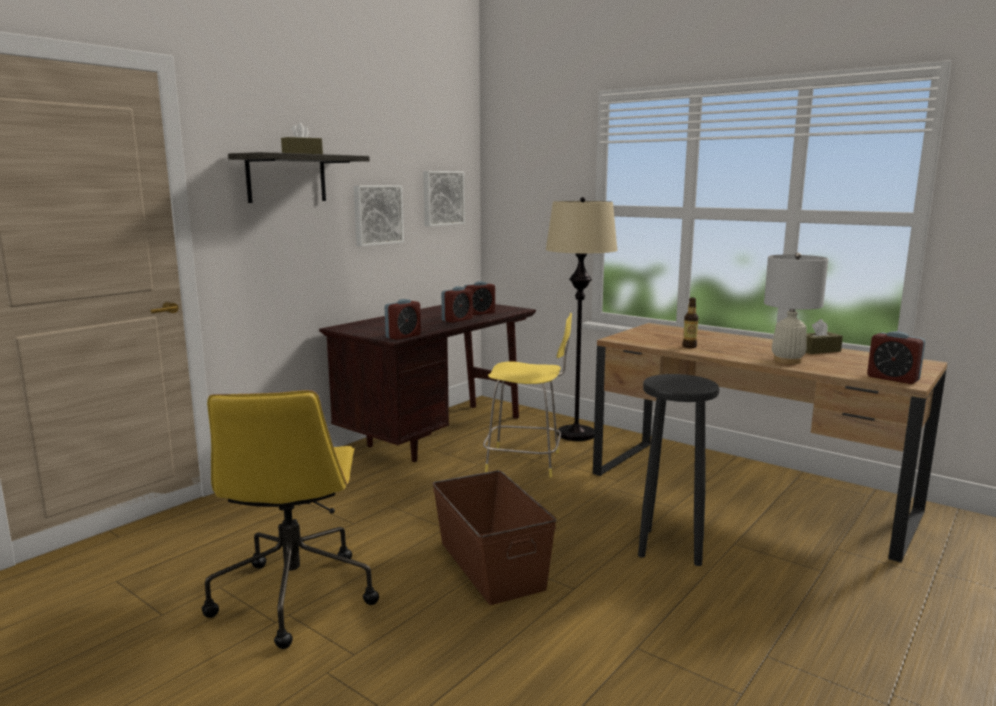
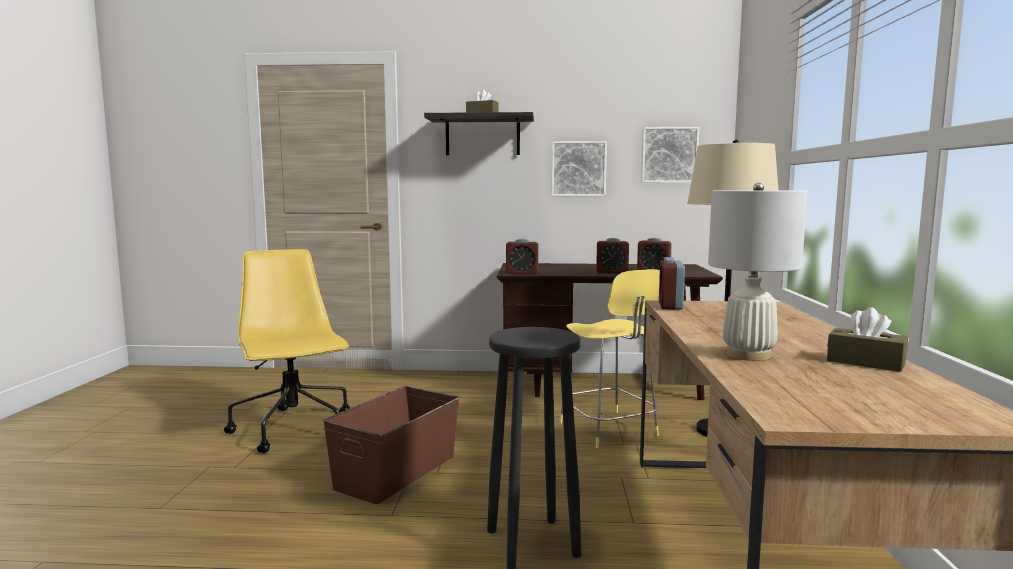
camera: 55 degrees right, 5 degrees down
yellow office chair [202,390,379,649] -> yellow office chair turned 105 degrees clockwise [224,249,350,453]
bottle [683,298,699,348] -> none
alarm clock [867,331,925,384] -> alarm clock moved to [659,257,685,310]

